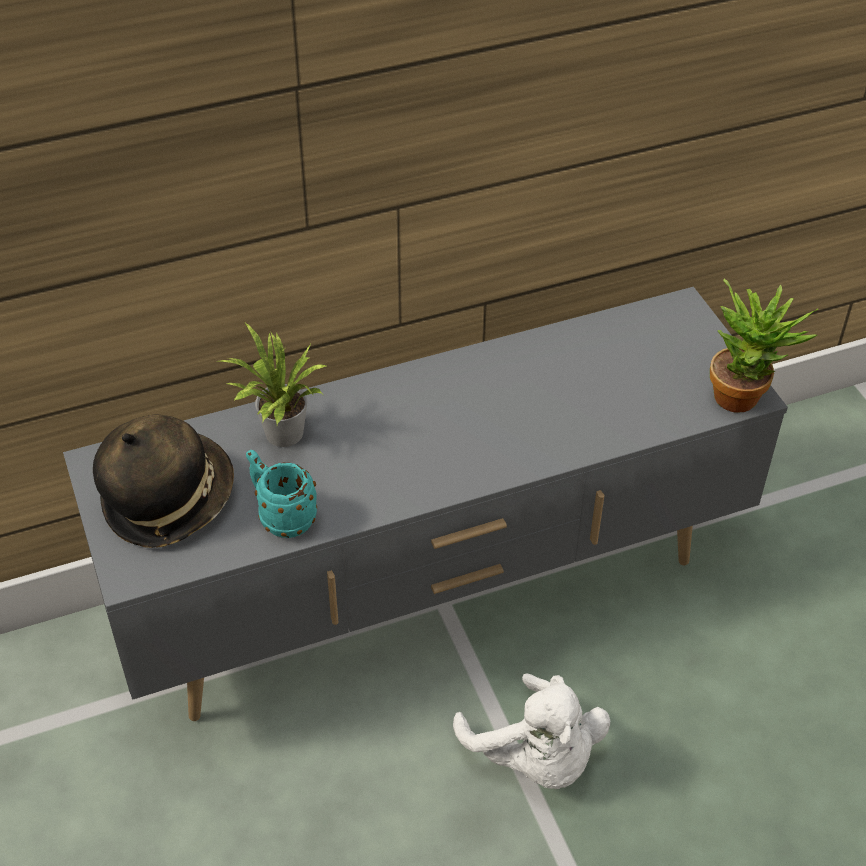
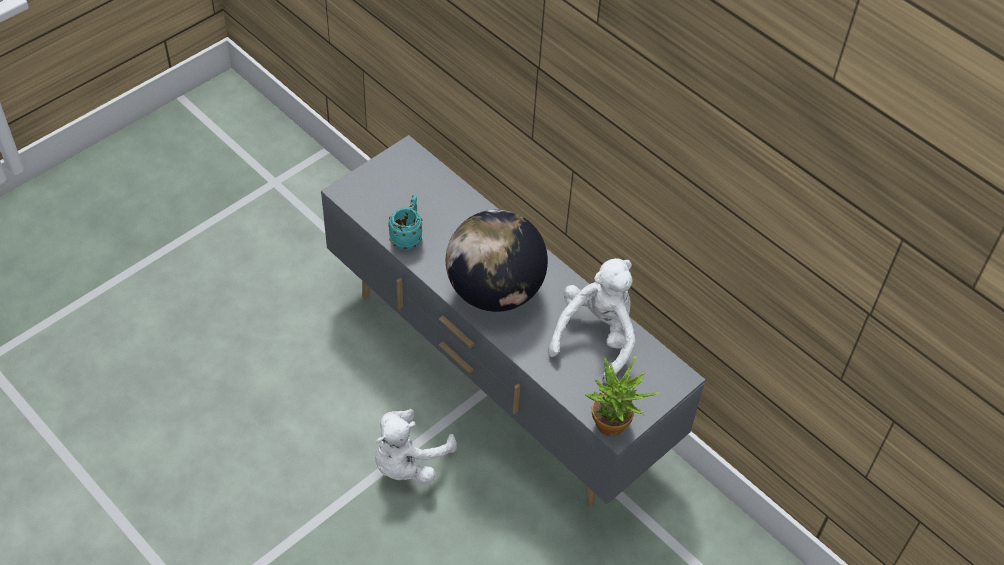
camera: 65 degrees right, 5 degrees up
hat [93,414,234,548] -> none
potted plant [219,323,328,447] -> none
none -> globe [446,210,548,312]
none -> white plush toy [548,258,636,383]

